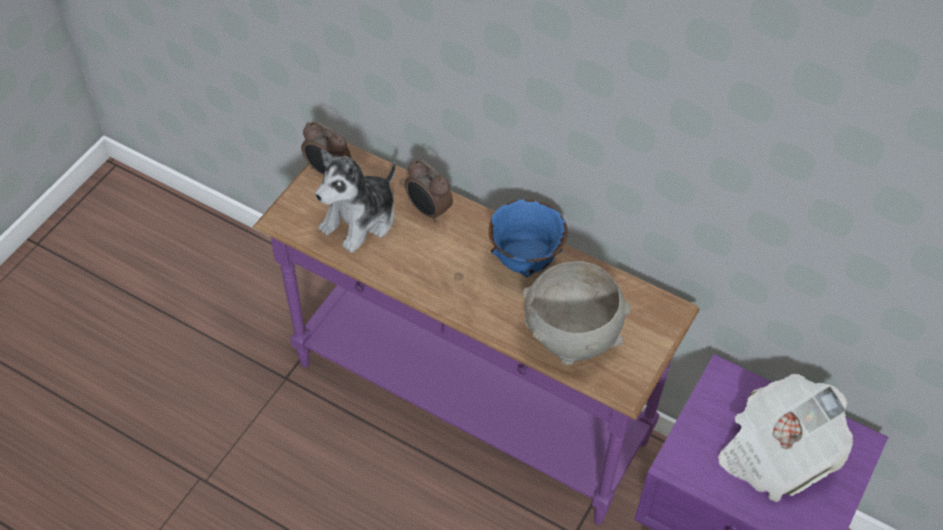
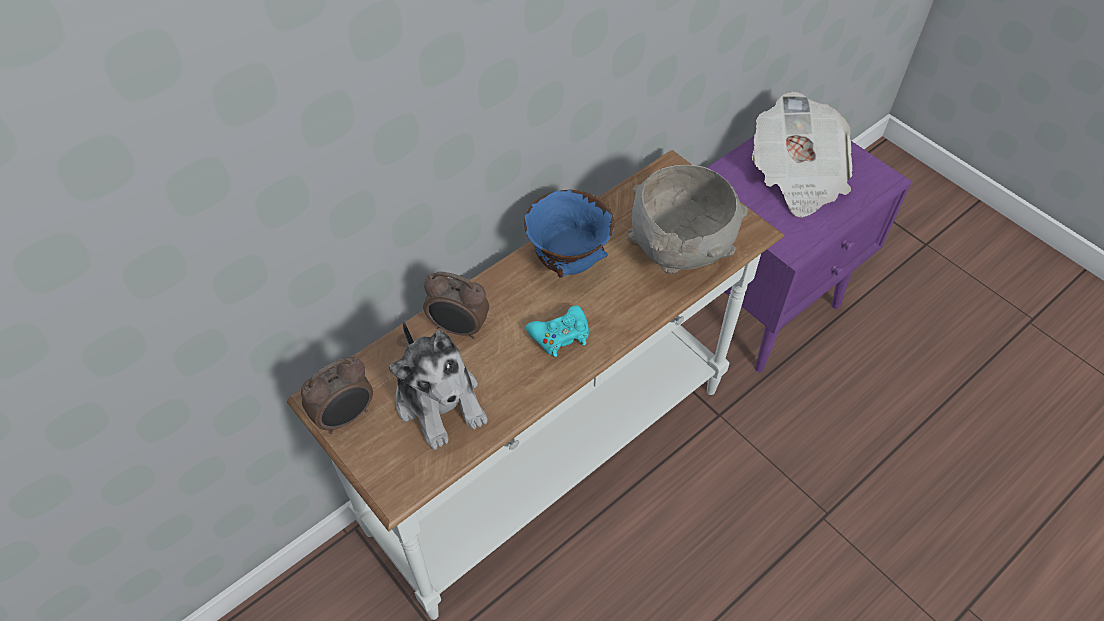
camera: 70 degrees left, 0 degrees up
purple console table [253,143,700,525] -> white console table [287,150,784,620]
alarm clock [404,159,453,222] -> alarm clock turned 45 degrees clockwise [423,271,489,339]
none -> turquoise game controller [526,305,589,357]

